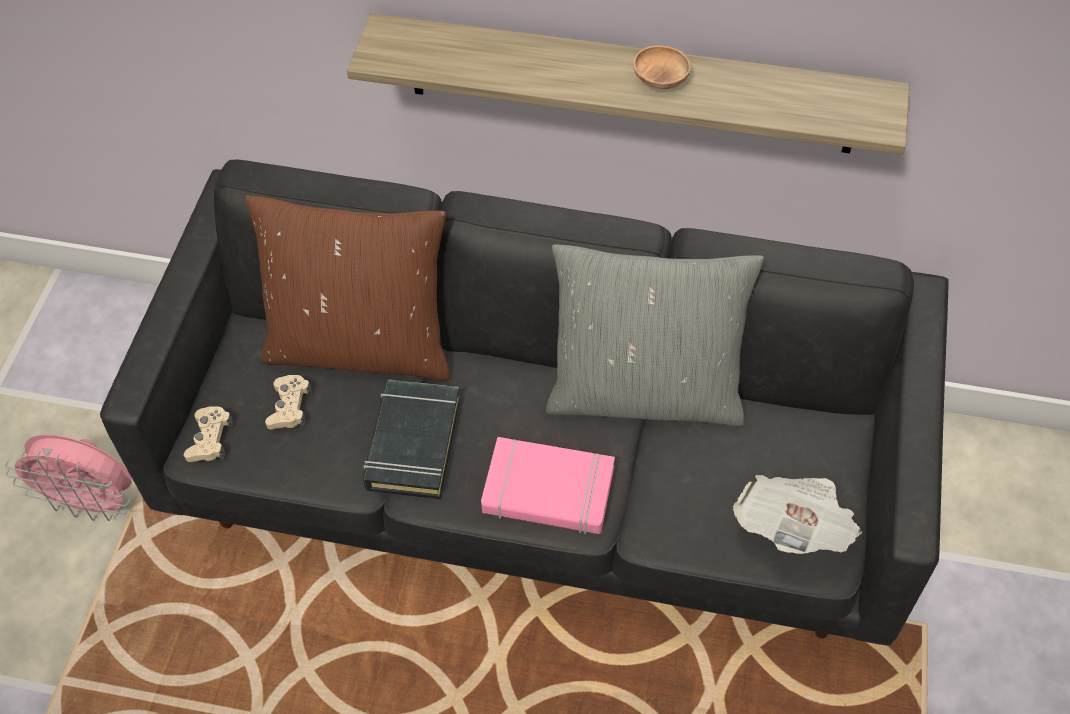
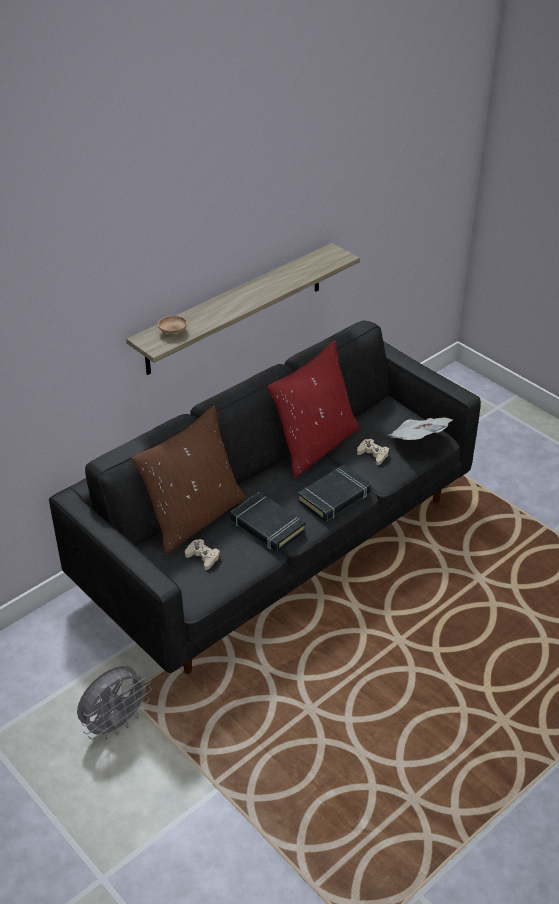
camera: 55 degrees left, 15 degrees down
pink fan [5,435,132,521] -> grey fan [77,666,152,740]
beige game controller [184,406,233,462] -> beige game controller moved to [357,439,389,465]
pink book [481,437,615,534] -> black book [298,465,371,522]
grey pillow [546,244,764,427] -> red pillow [267,340,360,478]
brown bowl [633,45,691,89] -> brown bowl moved to [158,316,187,334]

